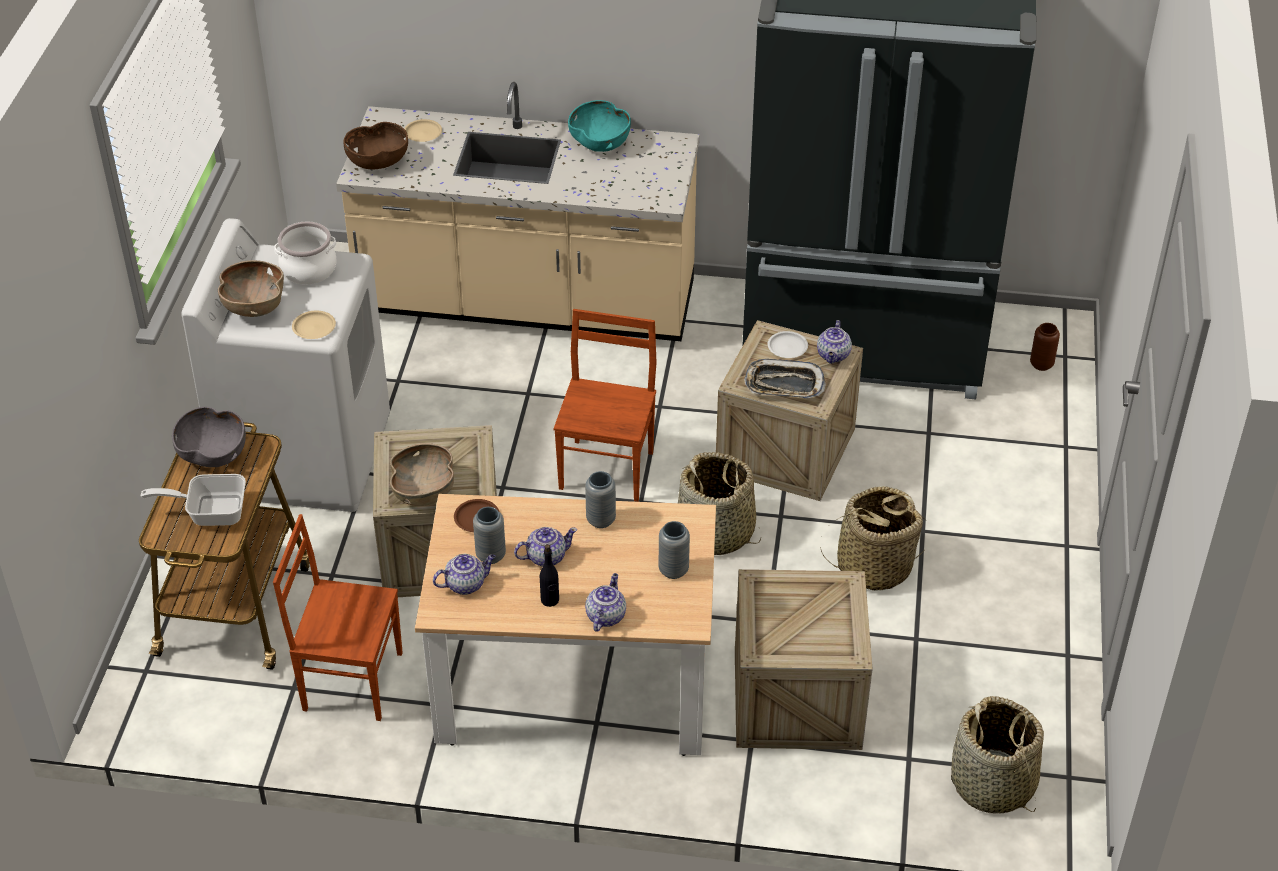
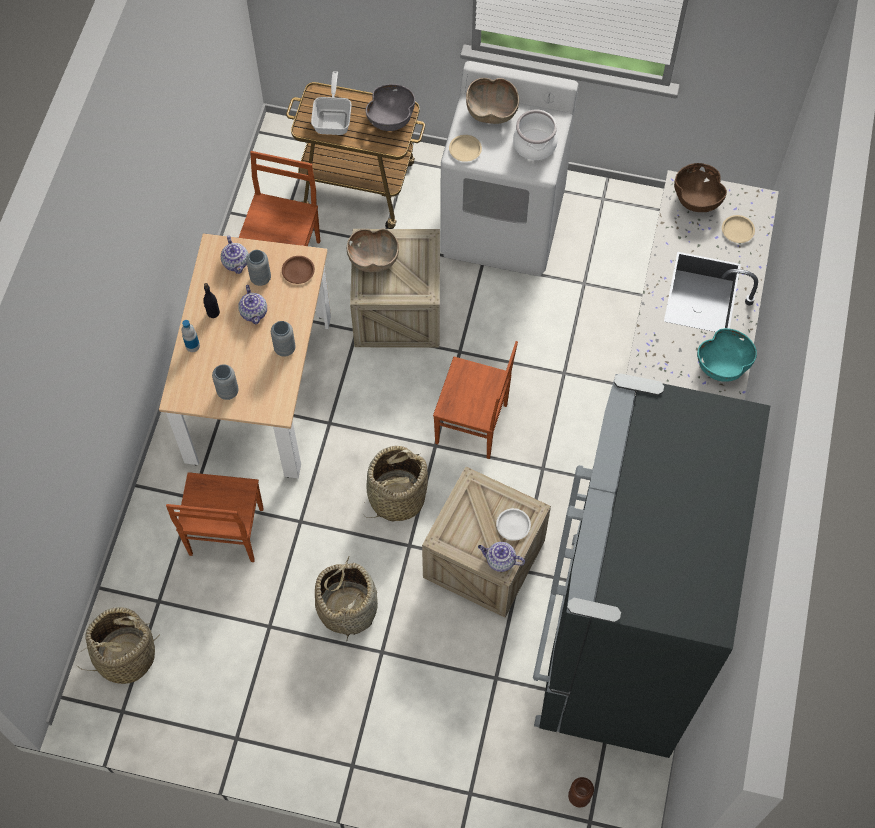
camera: 95 degrees right, 20 degrees up
teapot [585,573,626,631] -> bottle [182,320,200,352]
crate [735,569,873,750] -> brown chair [166,472,264,562]
tray [744,359,826,399] -> none

